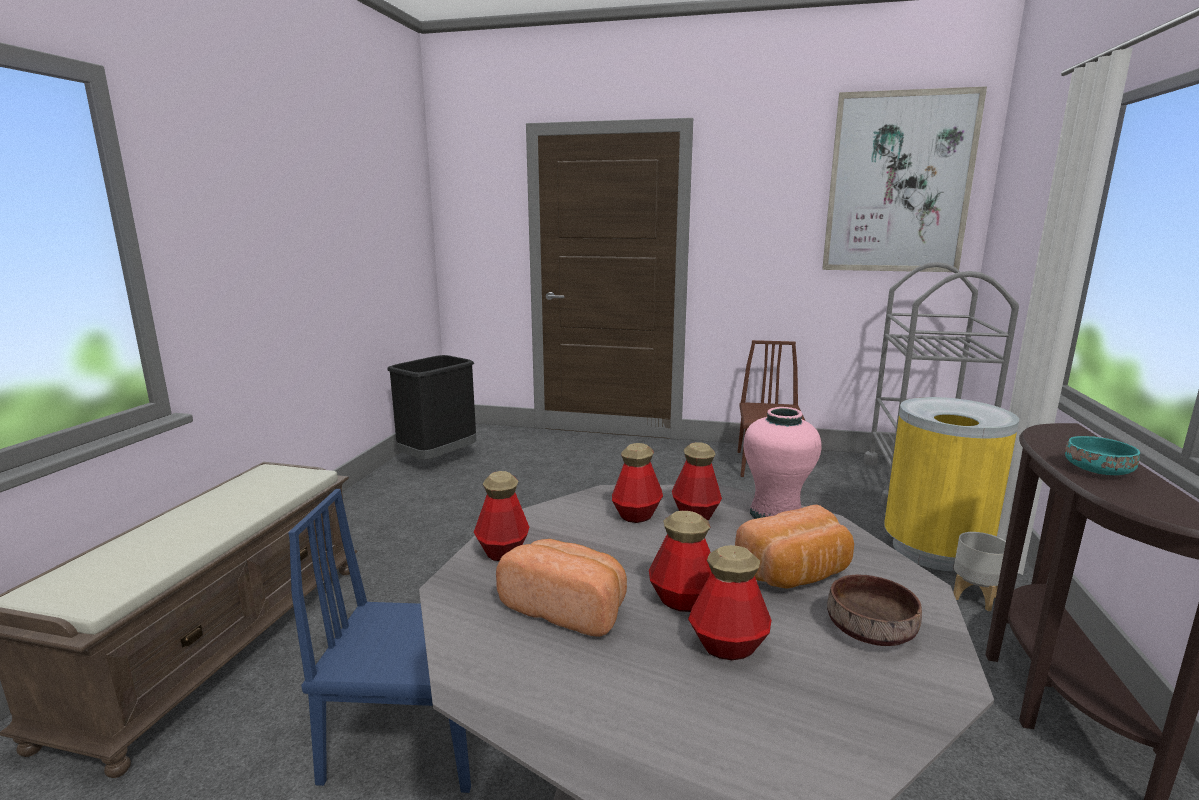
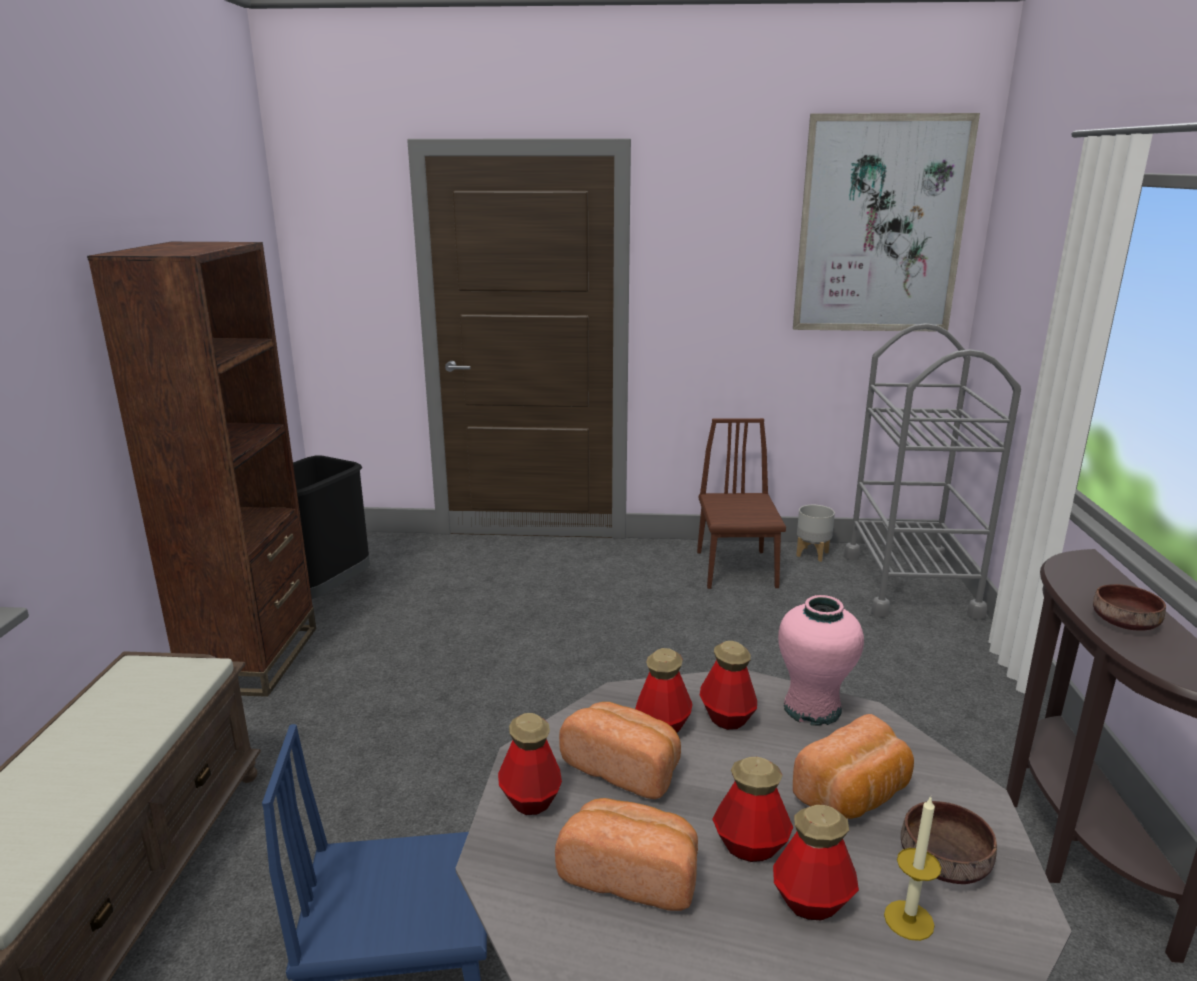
camera: 10 degrees left, 5 degrees up
yellow trash can [884,397,1019,572] -> none
grey planter [953,532,1006,611] -> grey planter moved to [796,505,835,562]
turquoise bowl [1065,436,1140,475] -> brown bowl [1093,584,1166,631]
none -> brown bookcase [87,242,316,697]
none -> bread [559,702,681,799]
none -> candle [884,796,941,941]

